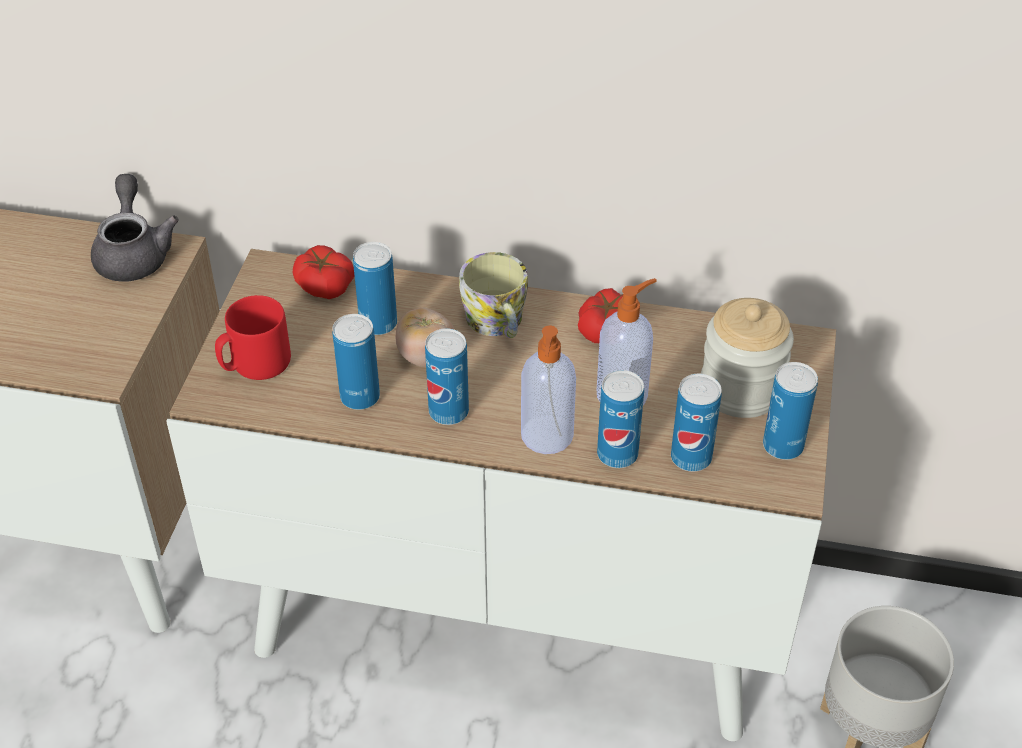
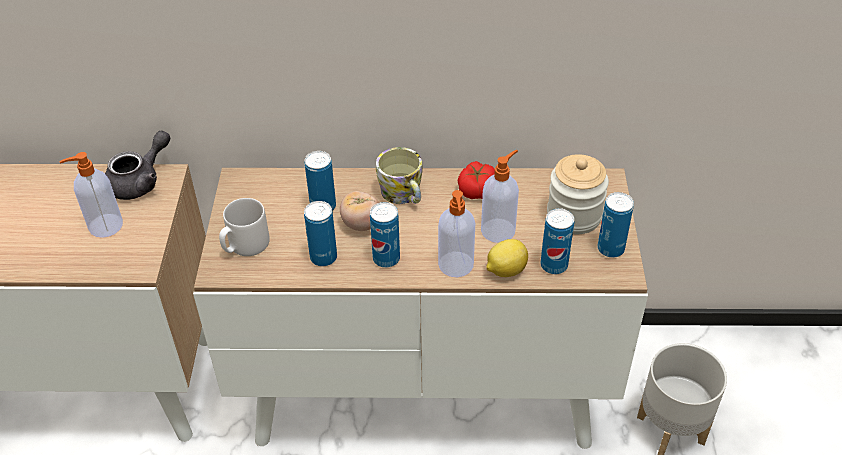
camera: 10 degrees left, 0 degrees up
grey teapot [91,174,179,282] -> grey teapot turned 60 degrees clockwise [105,131,170,200]
red mug [215,295,291,380] -> grey mug [219,198,270,256]
tomato [293,245,354,299] -> none
can [597,370,644,468] -> lemon [486,239,528,277]
none -> soap dispenser [59,152,123,238]

